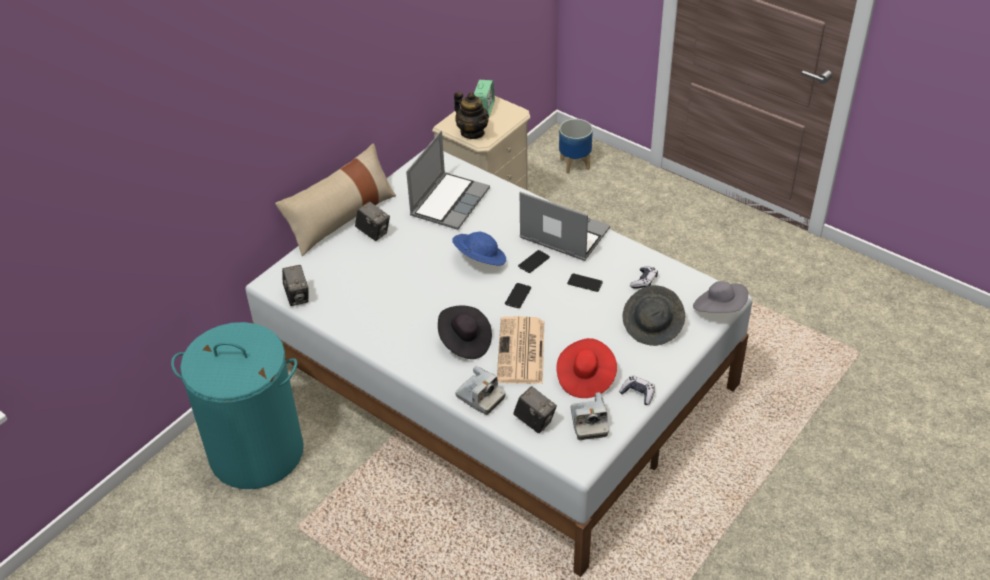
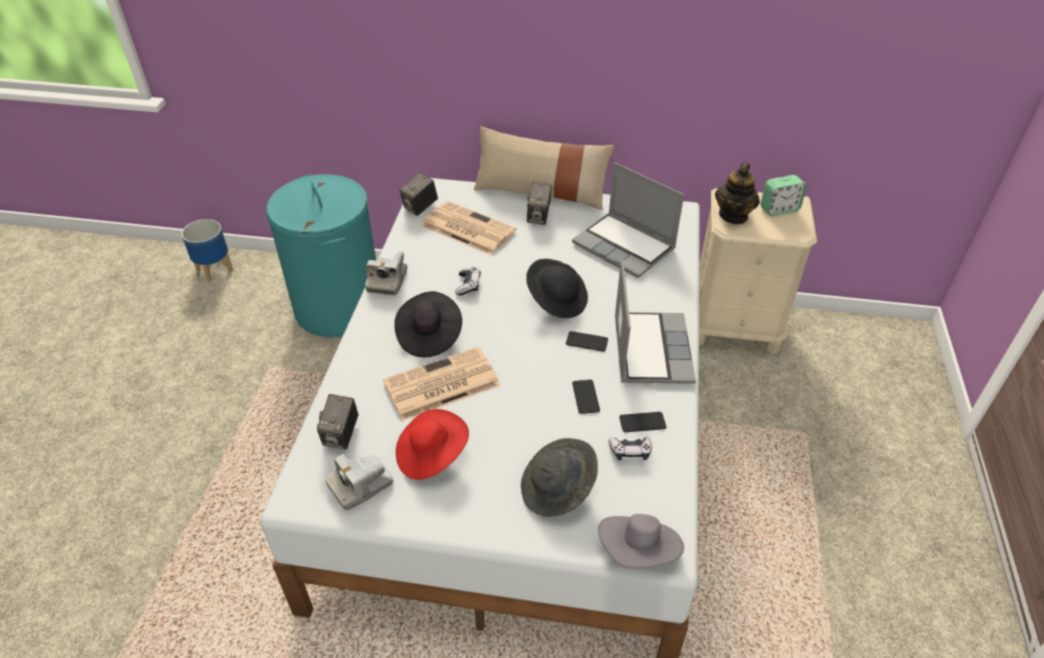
camera: 60 degrees right, 0 degrees up
laptop [406,131,490,230] -> laptop turned 45 degrees clockwise [572,162,684,278]
blue hat [453,232,506,266] -> black hat [526,259,588,318]
camera [455,366,506,415] -> camera moved to [365,252,407,296]
phone [505,283,531,308] -> phone moved to [619,412,666,432]
planter [559,119,593,173] -> planter moved to [181,219,233,282]
game controller [619,375,655,405] -> game controller moved to [455,267,481,295]
none -> newspaper [422,201,516,255]

